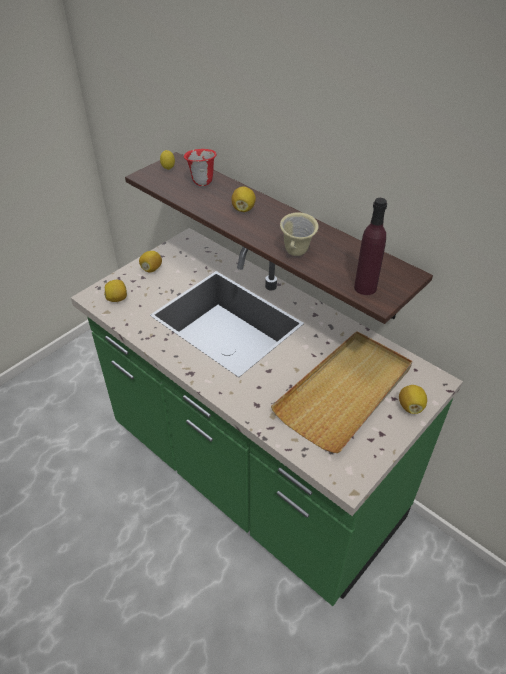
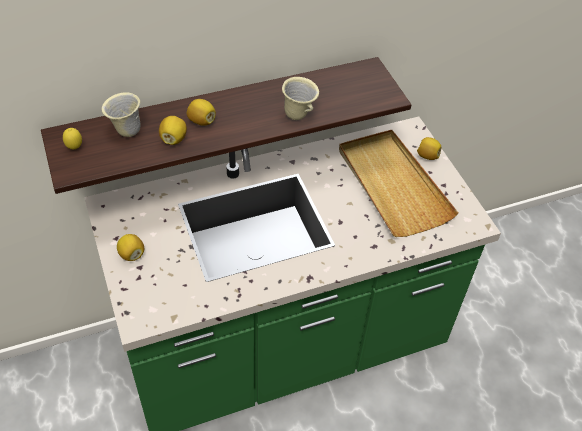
camera: 65 degrees left, 5 degrees up
lemon [104,280,127,302] -> lemon moved to [159,116,187,145]
red mug [184,149,216,186] -> beige mug [102,92,140,137]
purple bottle [354,198,387,295] -> none

